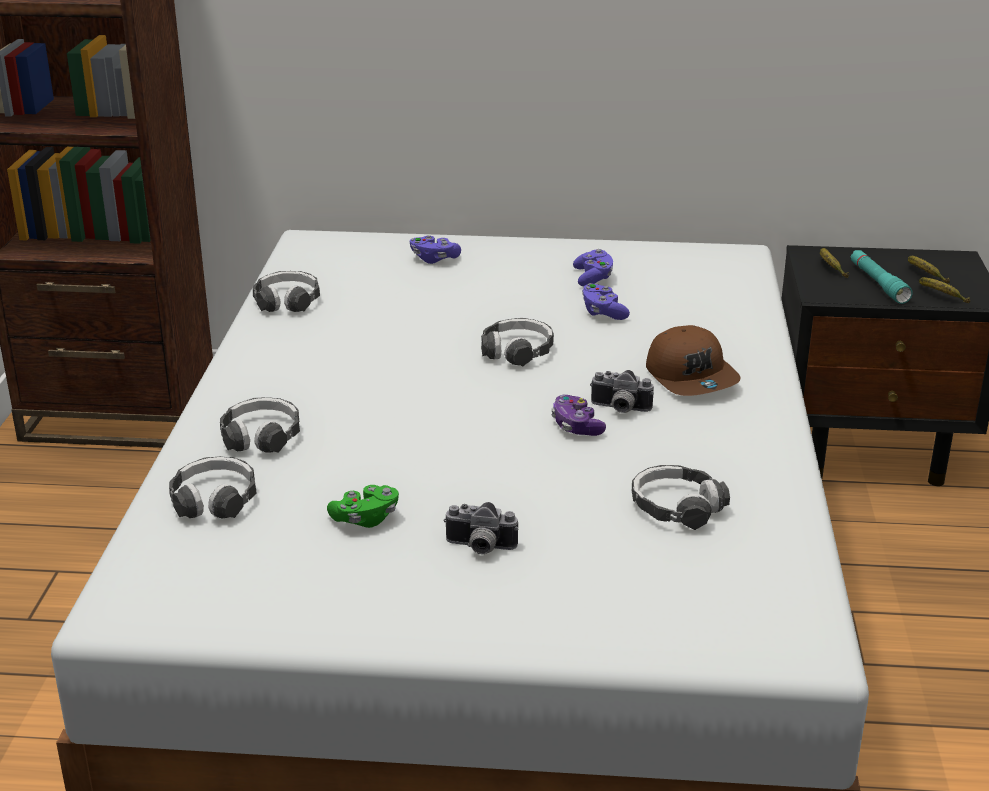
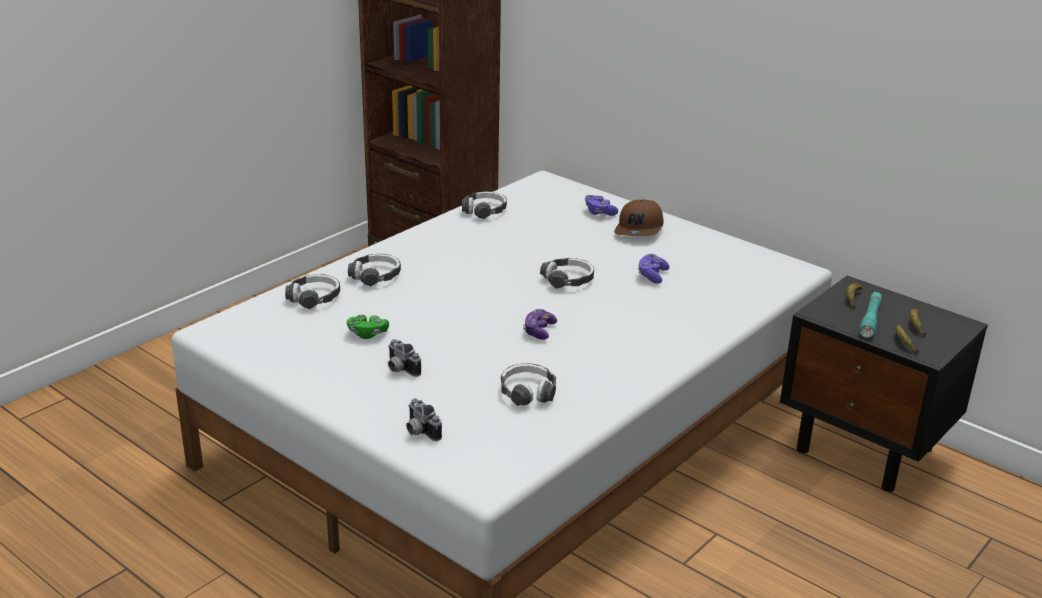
camera: 35 degrees right, 0 degrees up
purple game controller [573,249,613,286] -> none
camera [590,370,654,413] -> camera moved to [406,399,442,441]
brown cap [646,325,741,396] -> brown cap moved to [614,200,664,236]

